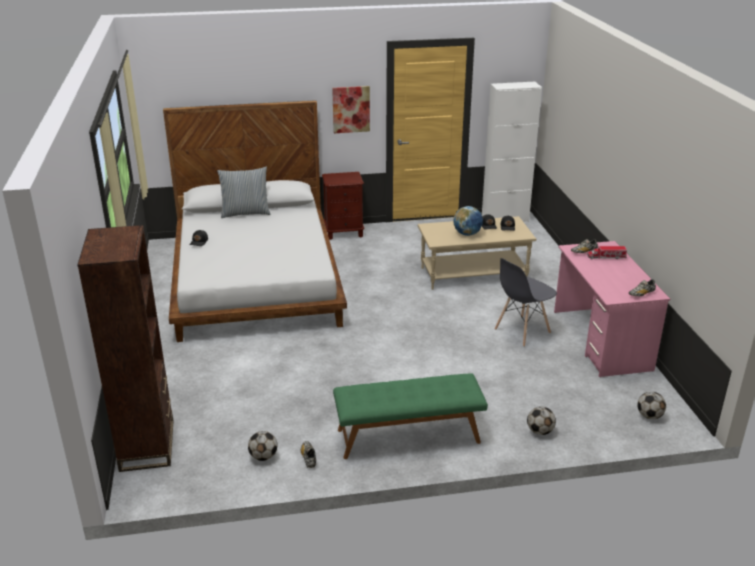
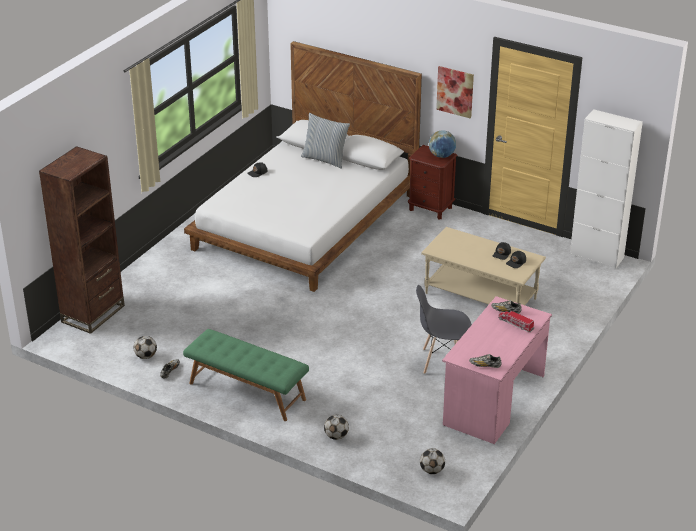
camera: 40 degrees right, 5 degrees up
globe [453,206,483,236] -> globe moved to [429,130,456,158]

